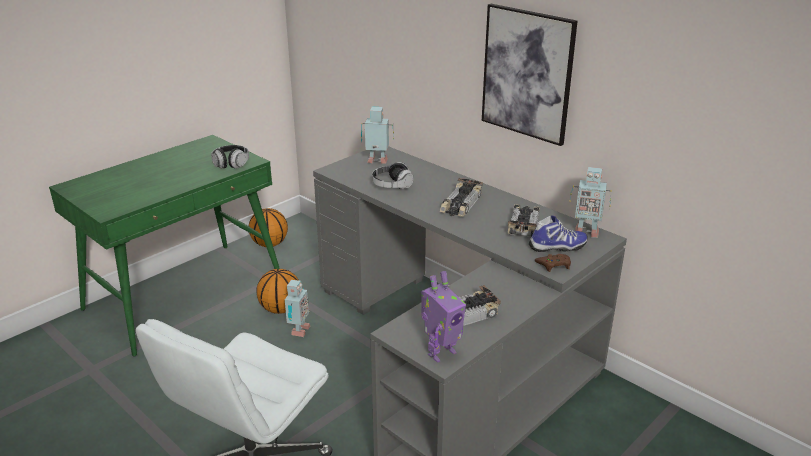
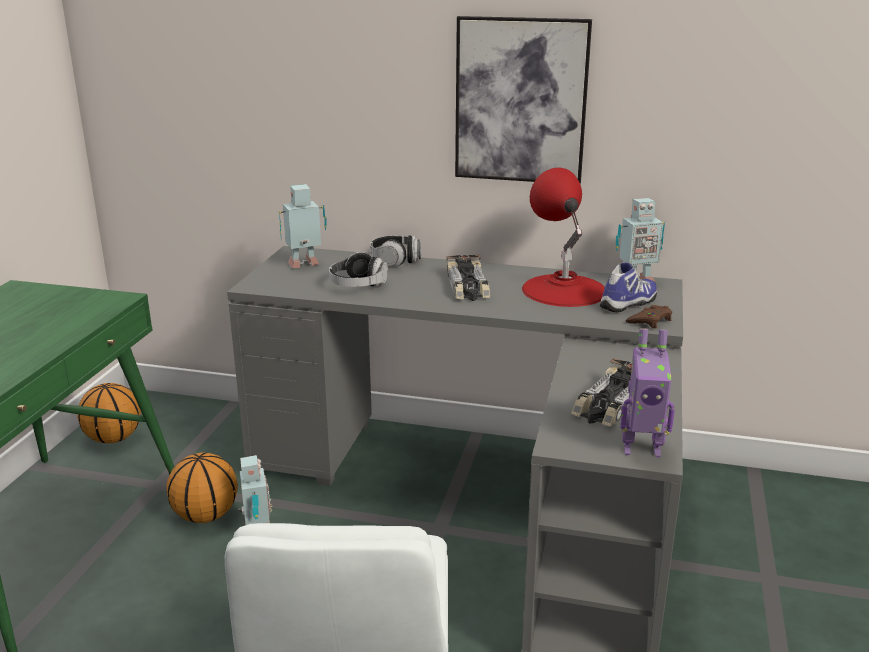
camera: 30 degrees left, 5 degrees down
headphones [211,145,249,169] -> headphones moved to [370,235,421,267]
toy robot [421,271,466,363] -> toy robot turned 75 degrees clockwise [620,328,675,457]
toy car [508,204,540,237] -> red table lamp [522,168,605,307]

